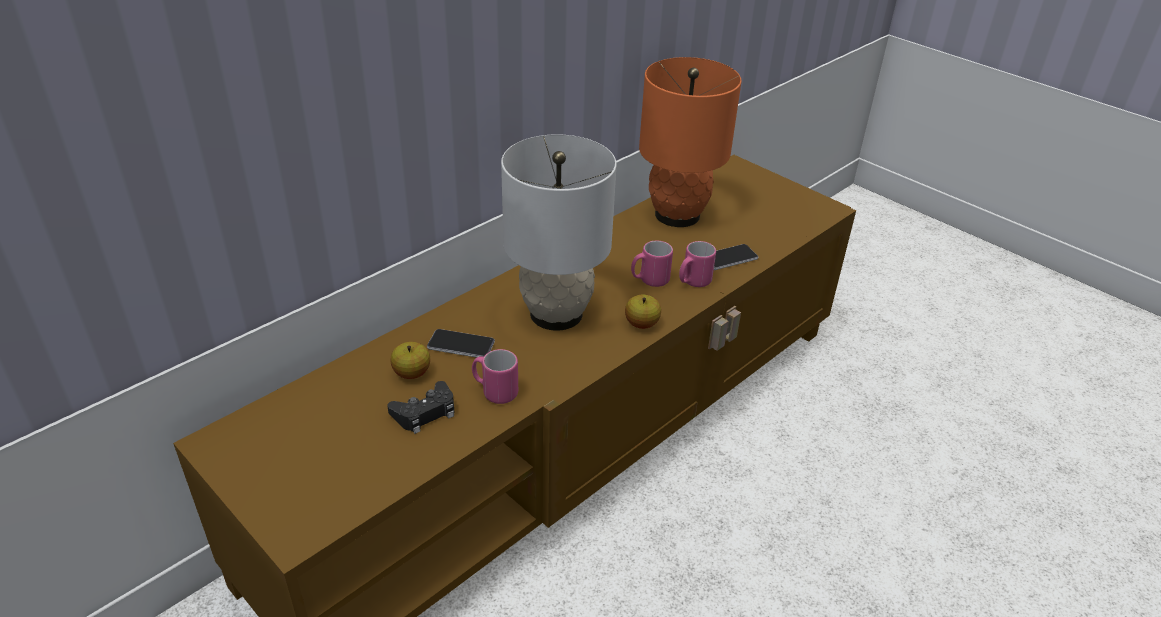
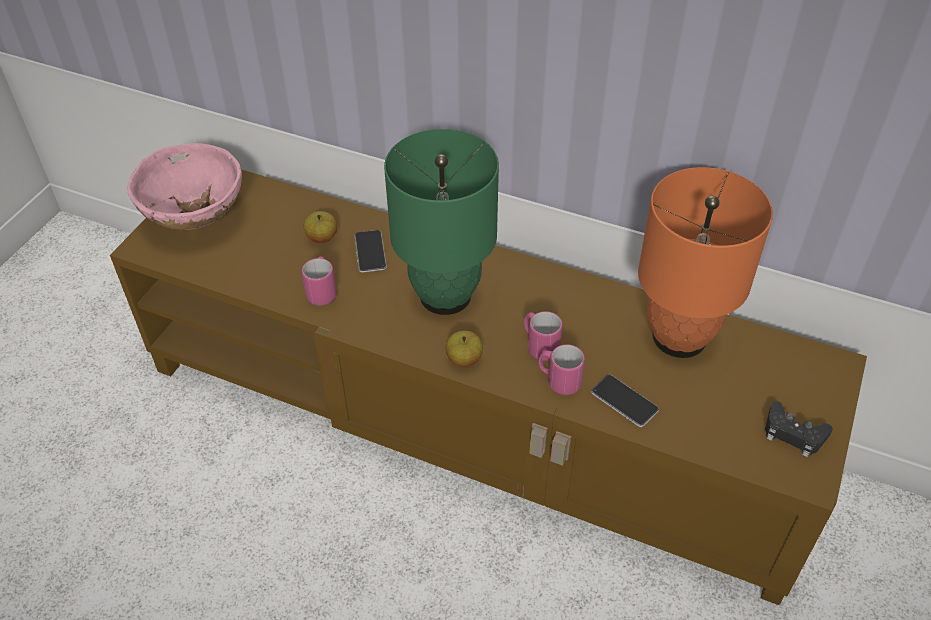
camera: 70 degrees right, 10 degrees up
black game controller [387,381,454,434] -> black game controller moved to [765,401,833,458]
white table lamp [501,134,617,330] -> green table lamp [384,129,499,315]
none -> pink bowl [127,143,242,230]

